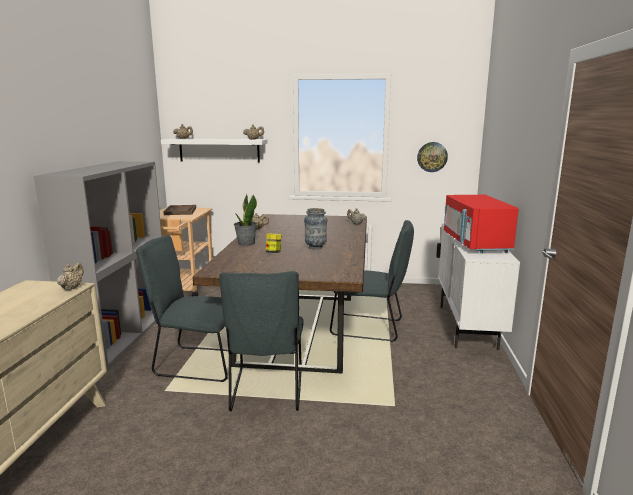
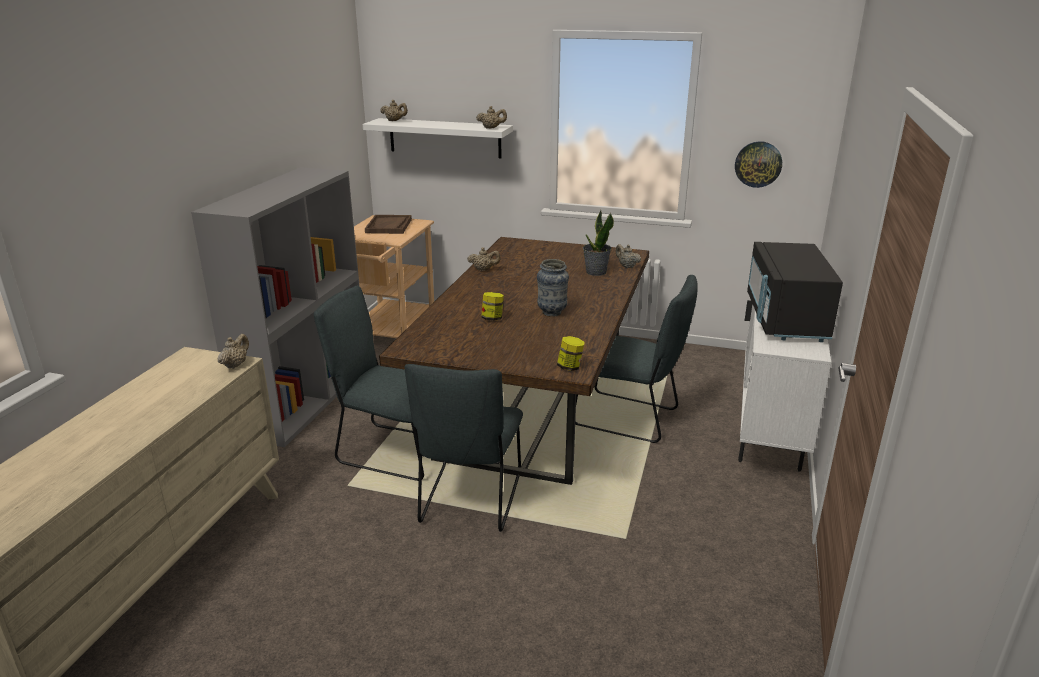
camera: 10 degrees right, 10 degrees up
potted plant [234,194,257,246] -> potted plant moved to [583,210,614,276]
red microwave [444,195,519,253] -> black microwave [747,242,843,342]
none -> jar [557,336,585,371]

